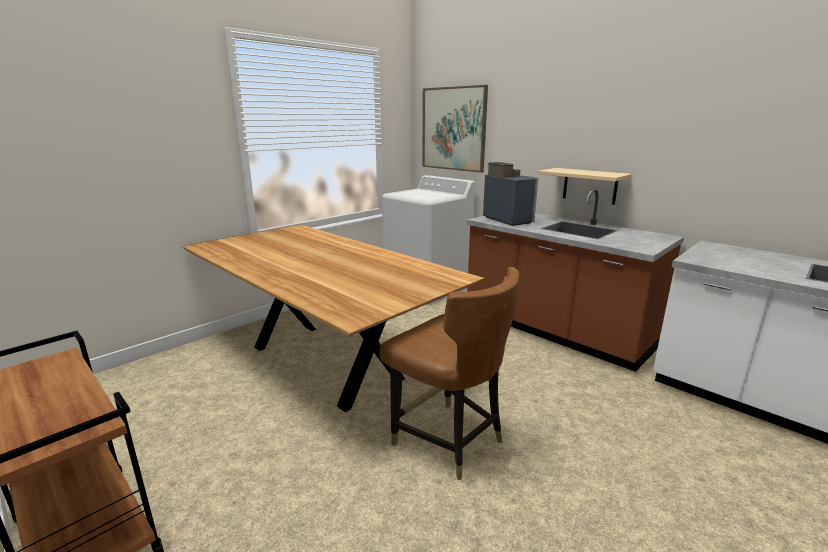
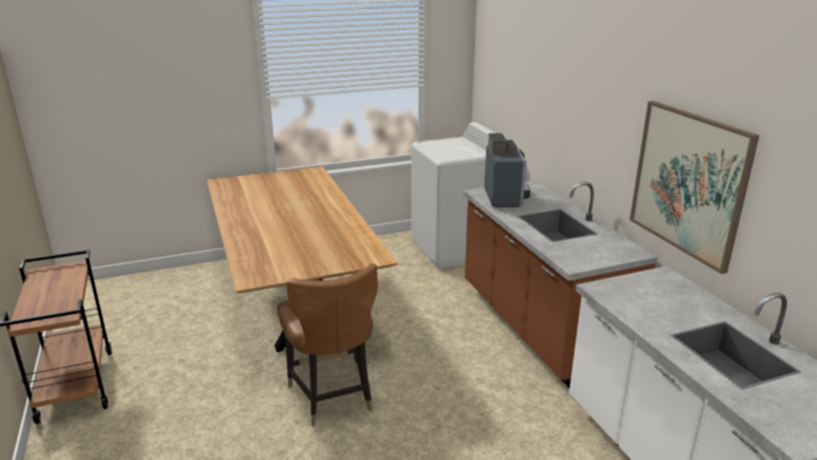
camera: 25 degrees right, 5 degrees up
picture [422,85,488,173] -> picture moved to [630,101,759,274]
beige shelf [538,168,632,205] -> none

